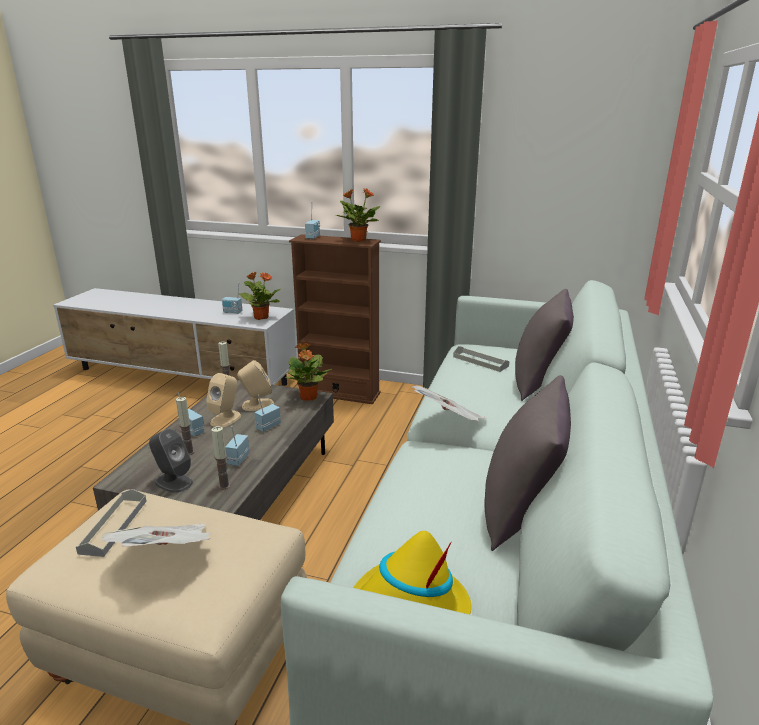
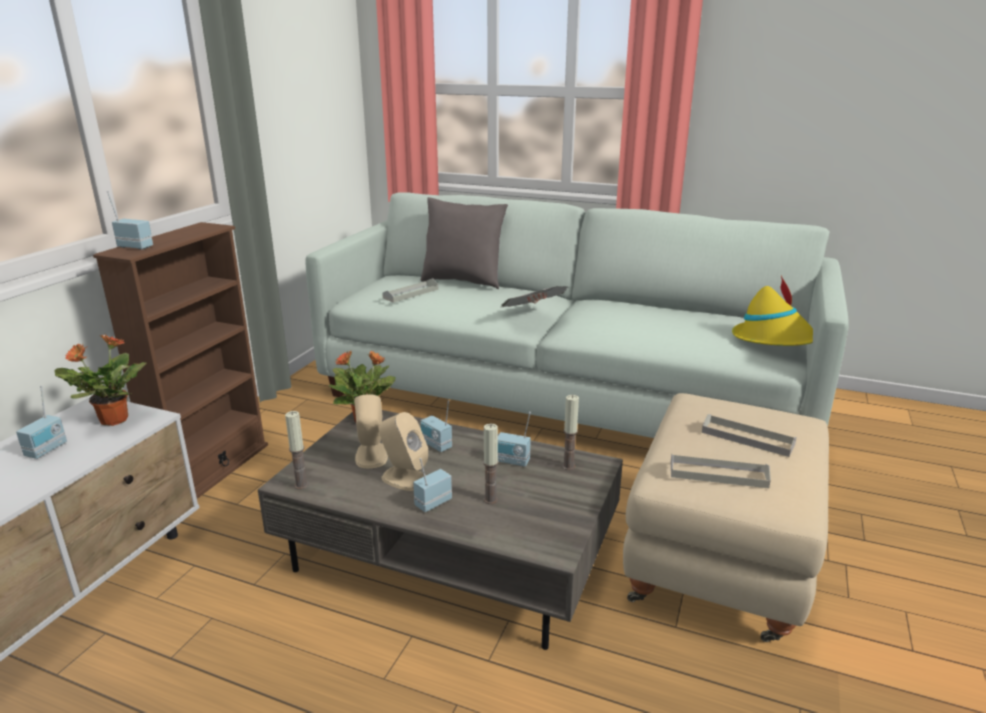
camera: 85 degrees left, 0 degrees up
newspaper [102,523,211,547] -> grey tray [702,414,797,457]
grey speaker [149,429,193,493] -> none
potted plant [336,188,380,242] -> none
grey pillow [484,375,571,551] -> none

